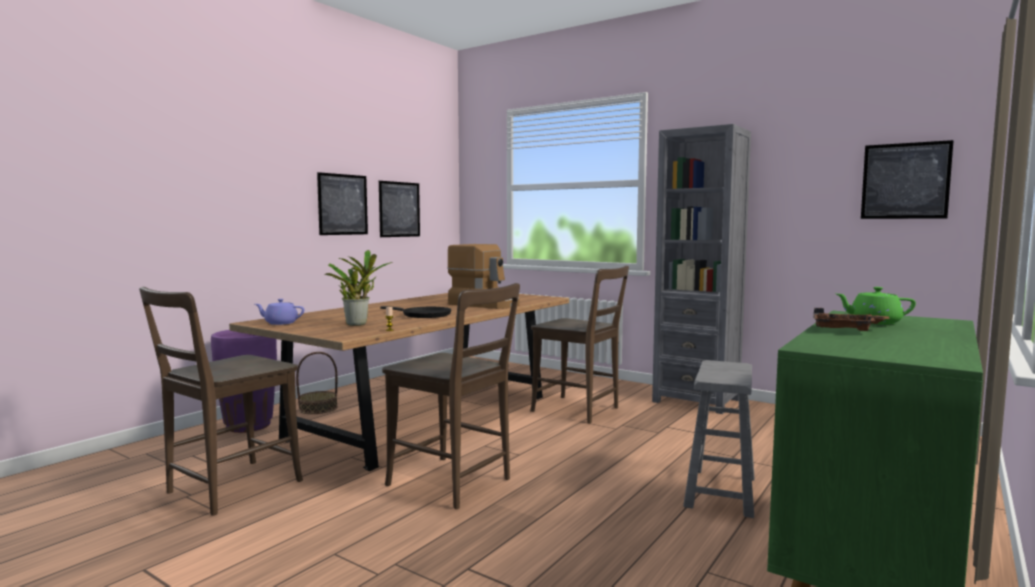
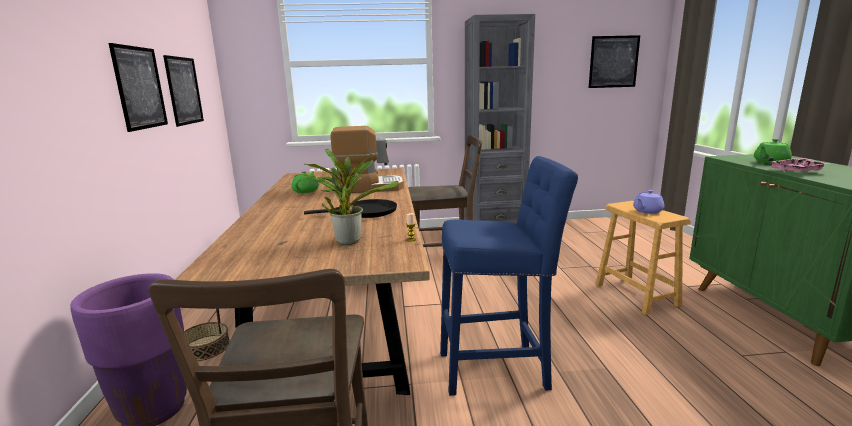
camera: 40 degrees left, 10 degrees up
purple teapot [255,299,305,325] -> purple teapot moved to [633,190,664,214]
brown chair [382,283,520,509] -> blue stool [440,156,578,396]
grey stool [683,360,755,518] -> brown stool [595,201,691,315]
brown tray [813,308,890,331] -> pink tray [768,158,829,172]
none -> green teapot [292,171,319,193]

